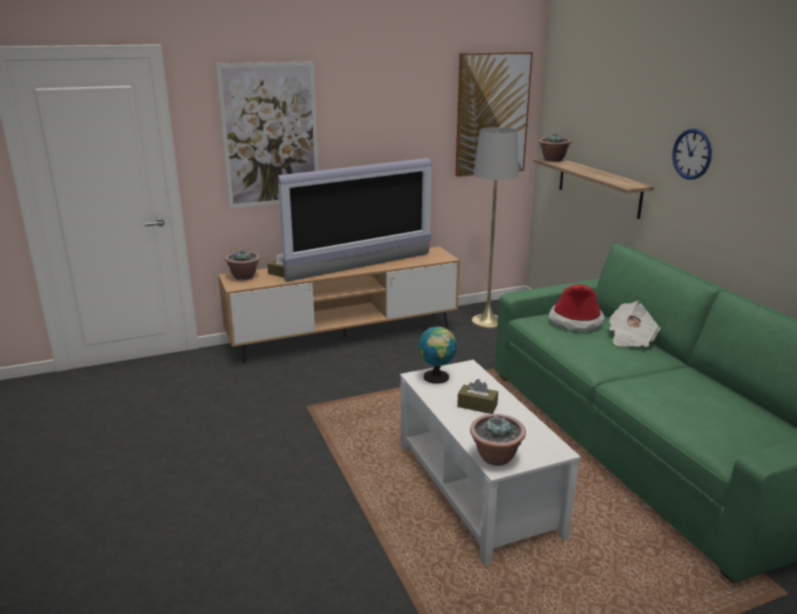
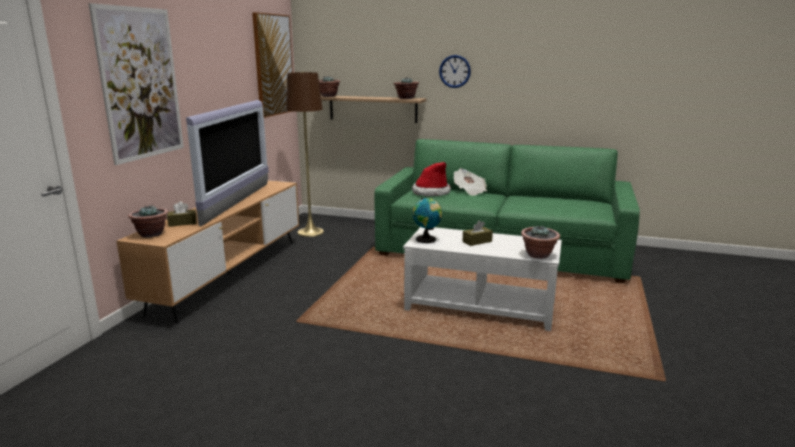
camera: 50 degrees left, 5 degrees down
grey floor lamp [472,127,519,328] -> brown floor lamp [286,72,324,237]
none -> potted plant [394,77,419,99]

